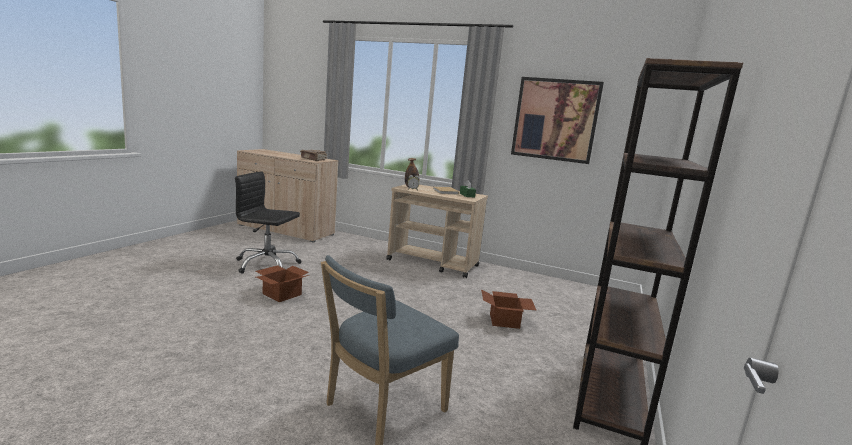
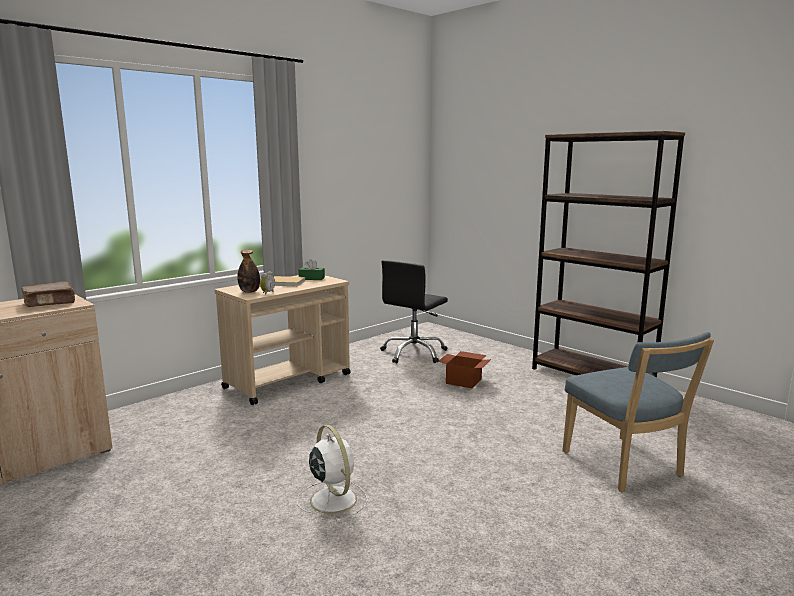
camera: 65 degrees left, 0 degrees up
black office chair [235,171,302,273] -> black office chair moved to [380,260,448,363]
cardboard box [255,265,309,302] -> white fan [297,425,368,523]
picture [511,77,604,164] -> none

